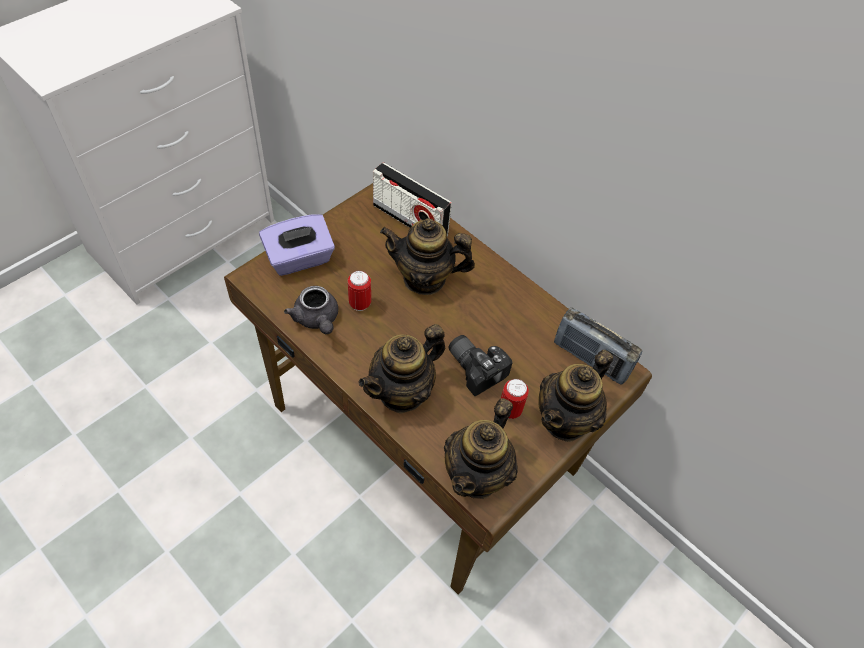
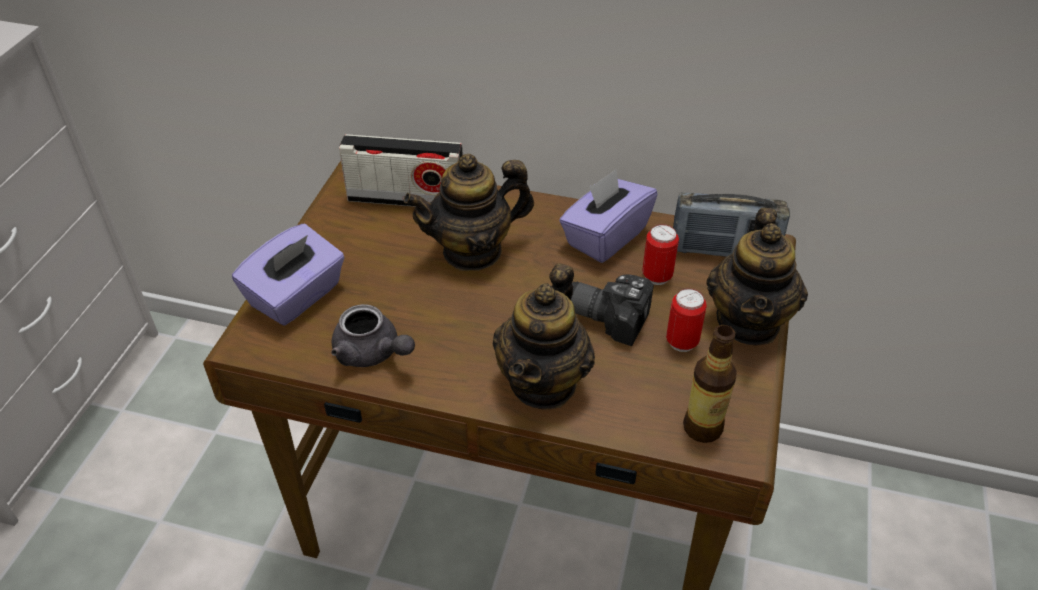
camera: 25 degrees left, 10 degrees down
can [348,270,371,311] -> can moved to [642,224,679,285]
teapot [444,398,518,499] -> bottle [683,325,737,443]
none -> purple tissue box [559,169,658,263]

